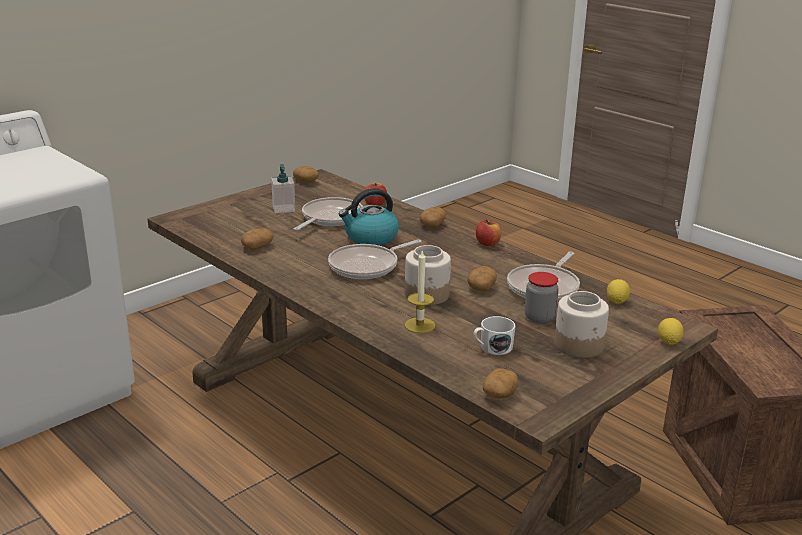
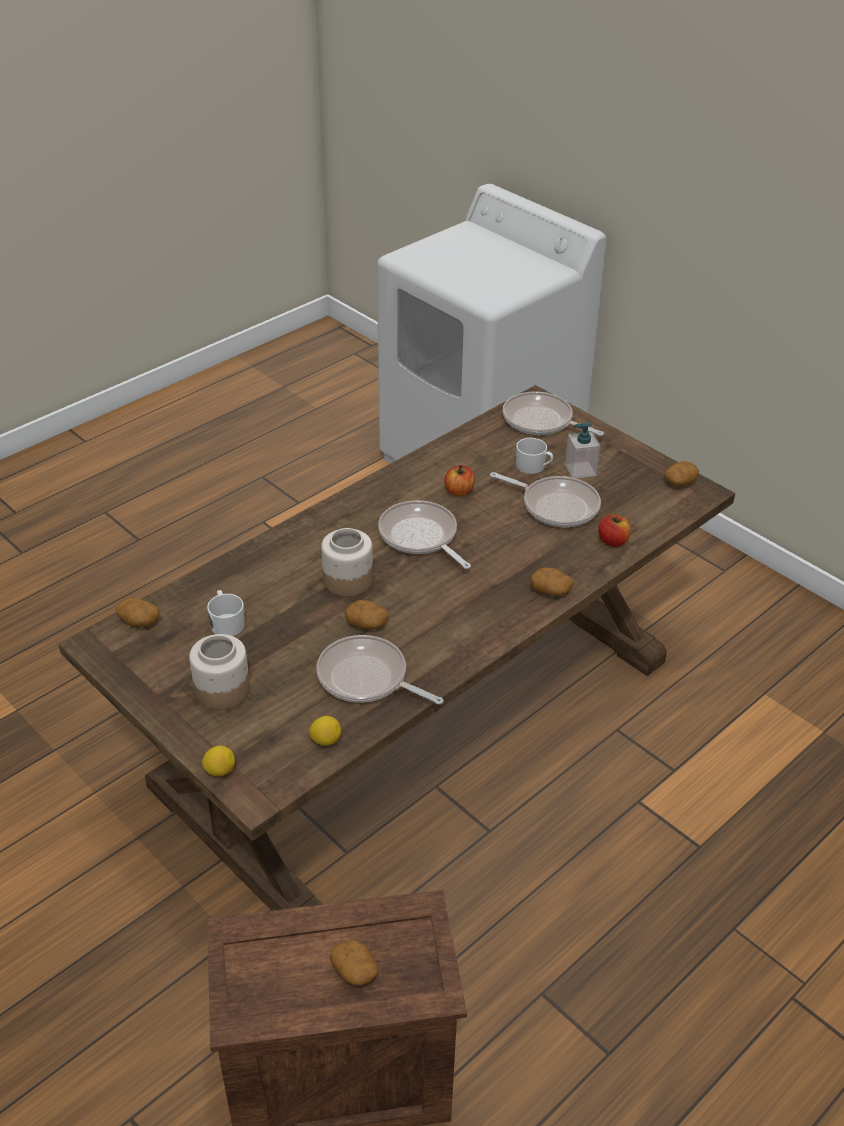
camera: 90 degrees right, 15 degrees up
potato [241,228,273,250] -> potato moved to [330,939,378,986]
kettle [339,188,399,245] -> none
candle [405,251,436,333] -> none
apple [476,220,501,246] -> apple moved to [444,465,475,496]
jar [525,272,559,324] -> none
none -> frying pan [503,391,604,436]
none -> white mug [516,438,553,474]

